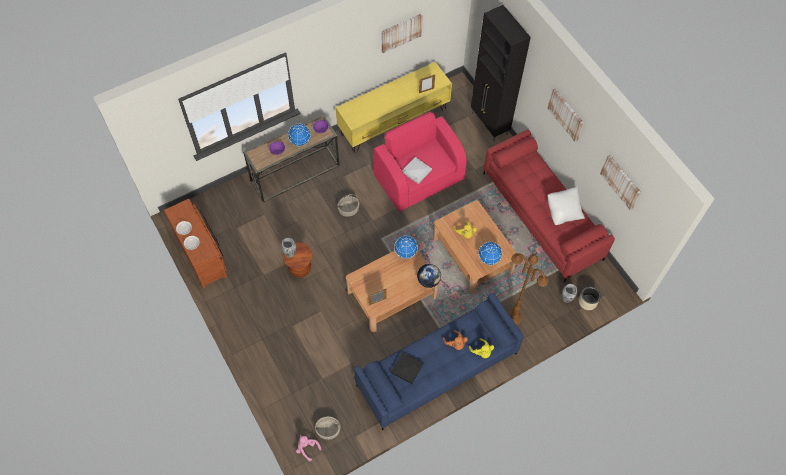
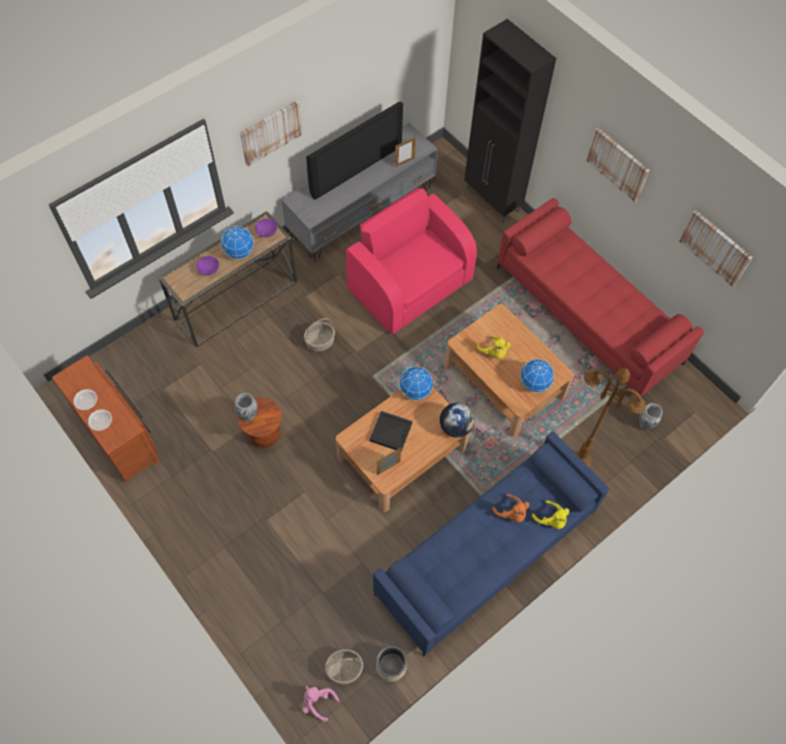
camera: 10 degrees left, 0 degrees up
yellow tv stand [336,62,452,153] -> grey tv stand [282,123,438,262]
picture [382,14,423,53] -> picture moved to [240,101,302,166]
black tray [391,352,423,384] -> black tray moved to [370,411,412,451]
white tray [402,157,432,184] -> none
white pillow [547,186,585,225] -> none
beige planter [579,287,601,310] -> beige planter moved to [376,645,407,682]
none -> television [306,101,403,200]

